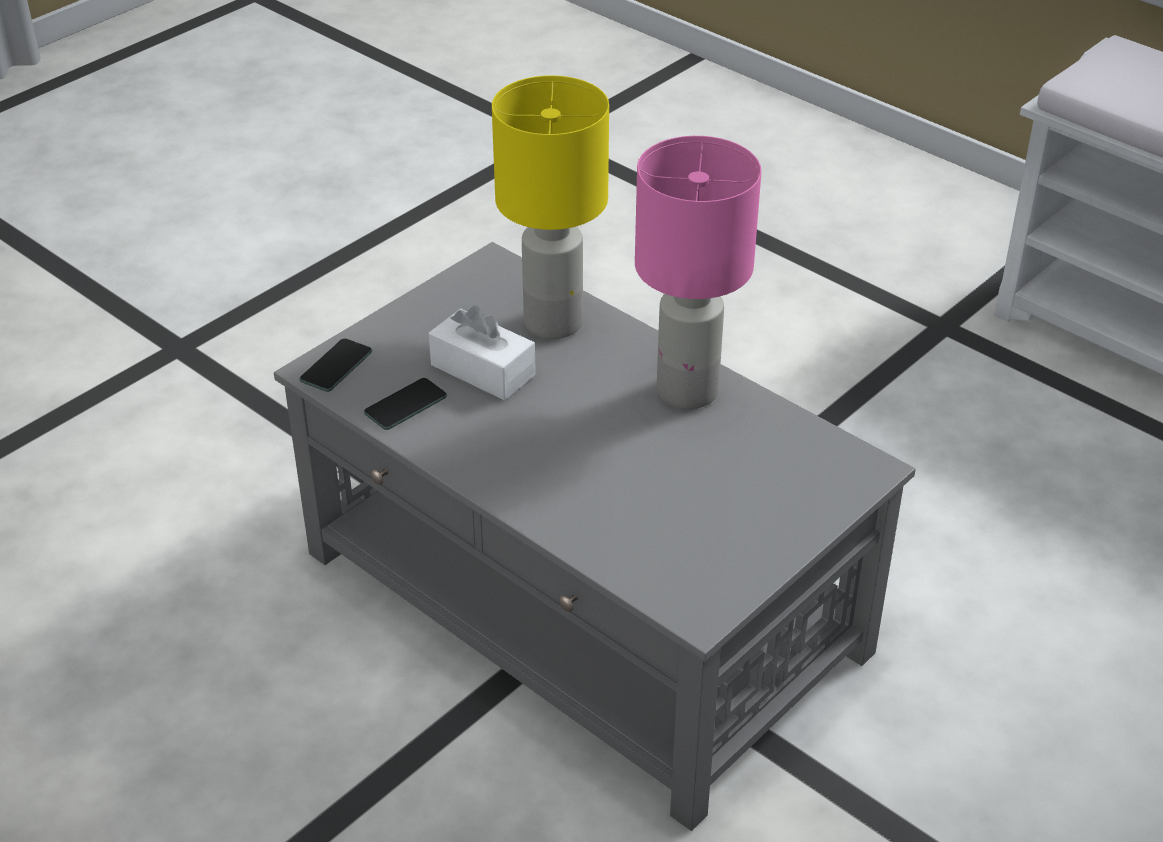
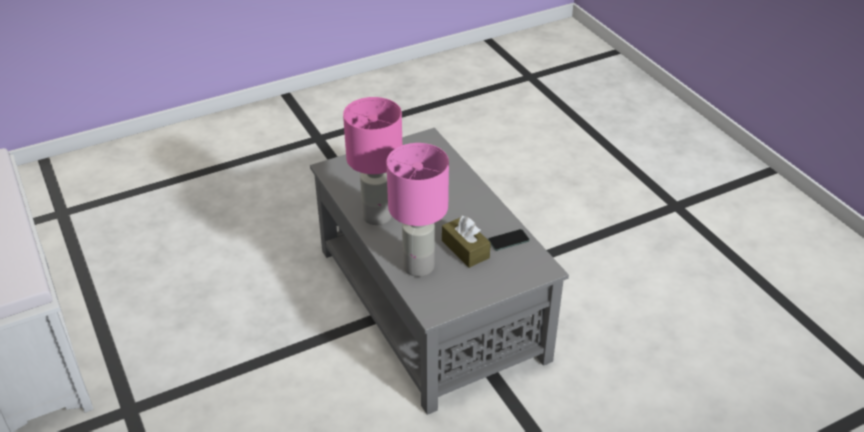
camera: 160 degrees left, 0 degrees up
phone [300,338,372,392] -> none
white tissue box [429,306,536,400] -> brown tissue box [442,215,491,268]
yellow table lamp [492,75,609,339] -> pink table lamp [387,143,449,277]

